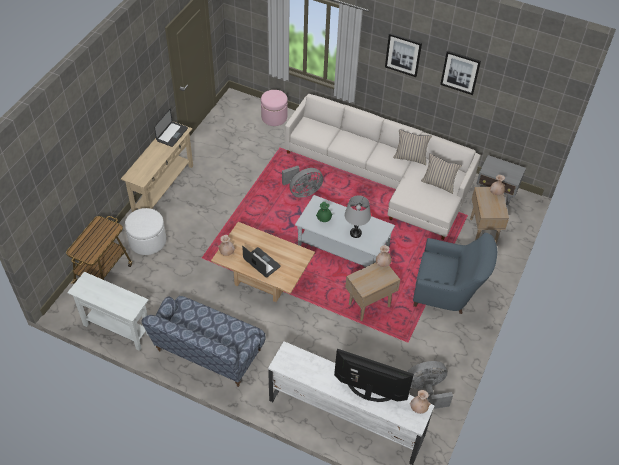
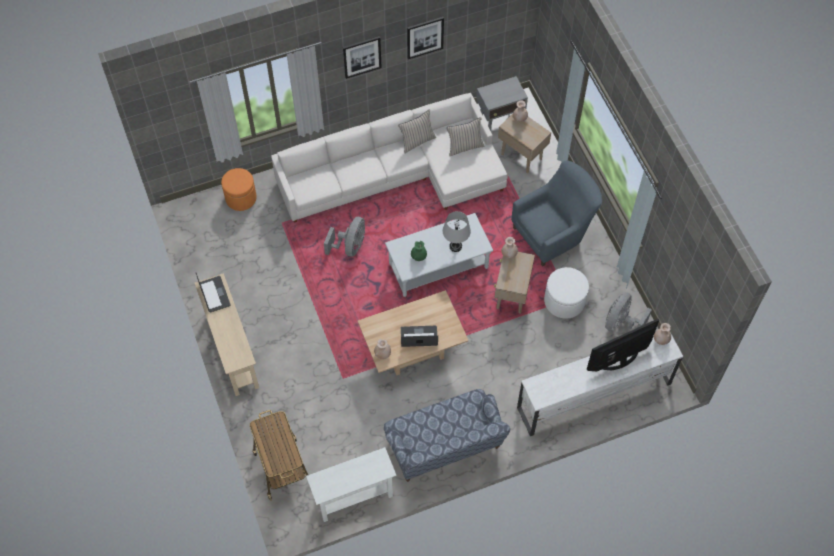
camera: 45 degrees left, 10 degrees up
white ottoman [125,208,166,255] -> white ottoman moved to [544,267,589,319]
pink ottoman [261,90,288,126] -> orange ottoman [221,168,257,211]

